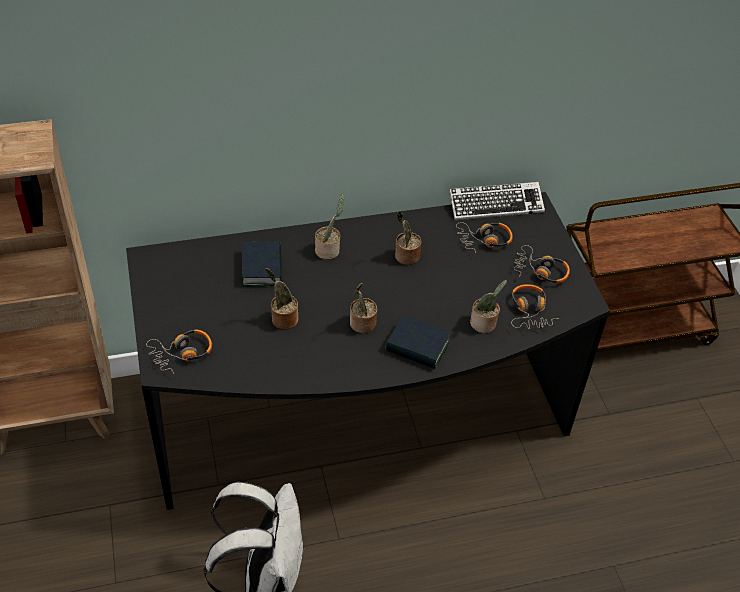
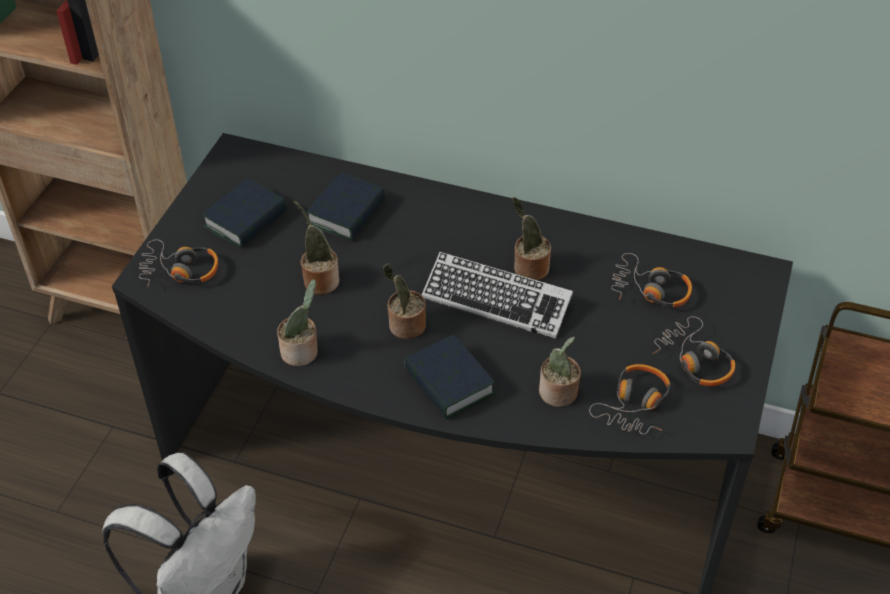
camera: 35 degrees right, 0 degrees up
potted plant [315,194,344,260] -> potted plant moved to [277,279,318,366]
keyboard [449,182,545,220] -> keyboard moved to [422,252,573,339]
none -> book [202,178,287,248]

